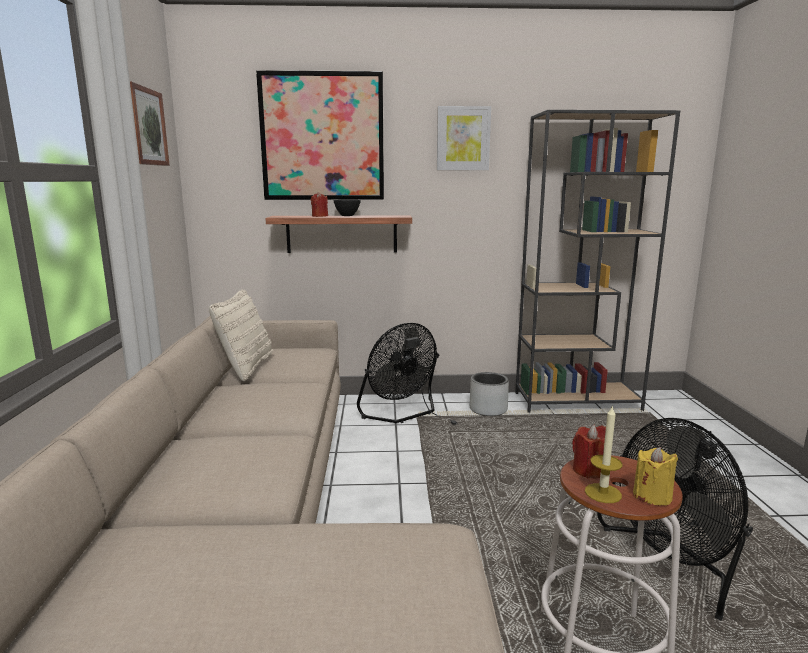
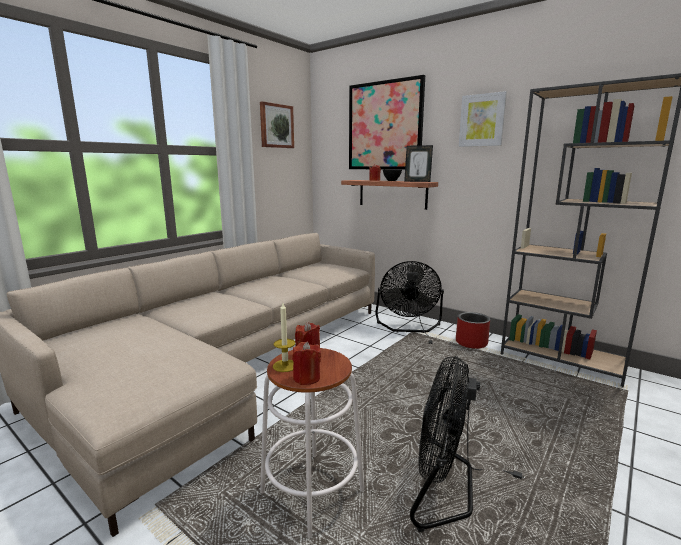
camera: 40 degrees right, 0 degrees up
beige pillow [209,289,273,381] -> none
grey planter [470,372,509,416] -> red planter [456,312,490,349]
yellow candle [633,447,678,506] -> red candle [292,342,321,385]
none -> picture frame [404,145,433,182]

